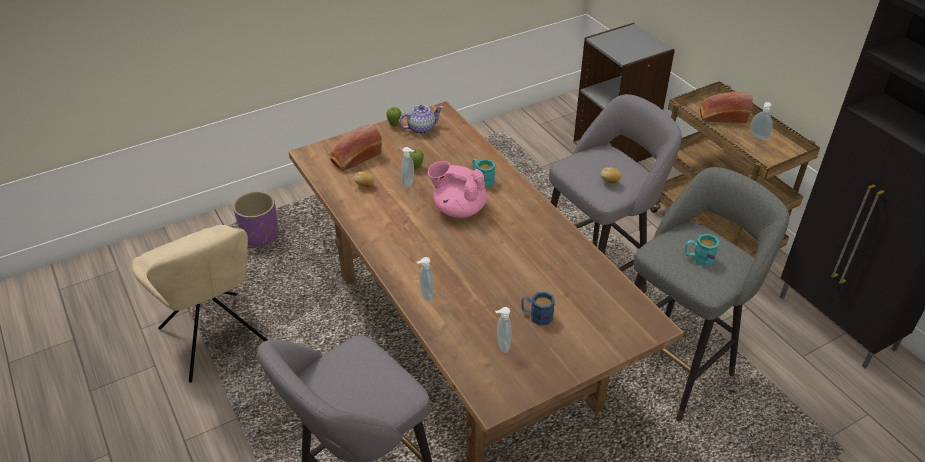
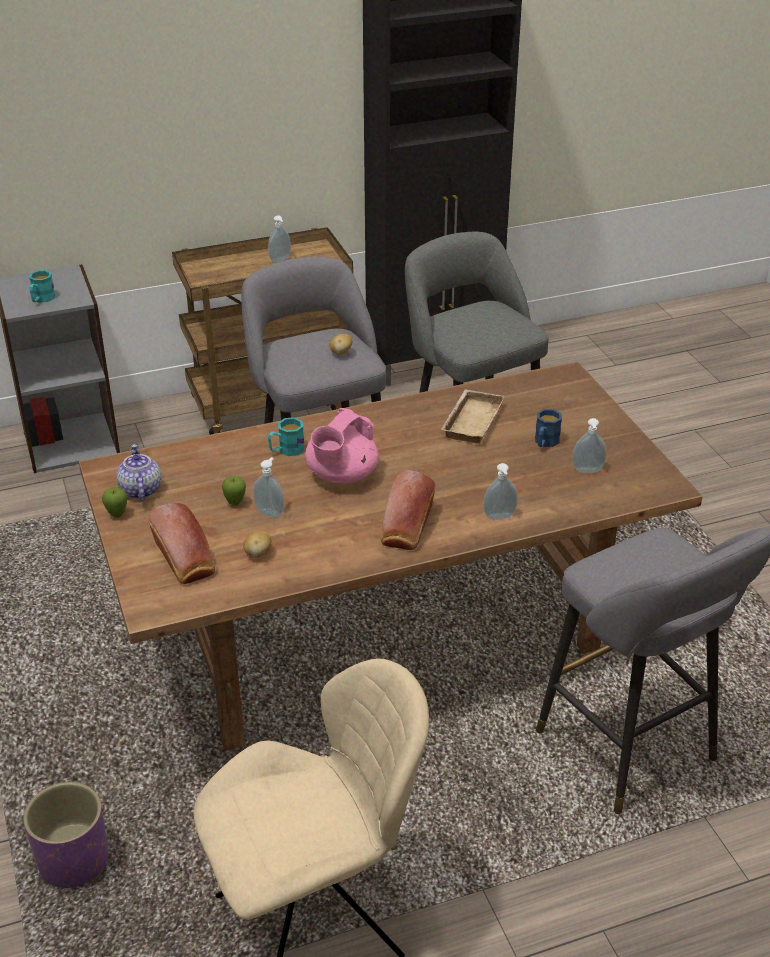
camera: 80 degrees left, 5 degrees down
turquoise mug [685,234,720,266] -> turquoise mug moved to [29,270,55,303]
bread [700,92,753,123] -> bread moved to [381,470,435,550]
none -> beige tray [441,389,505,444]

